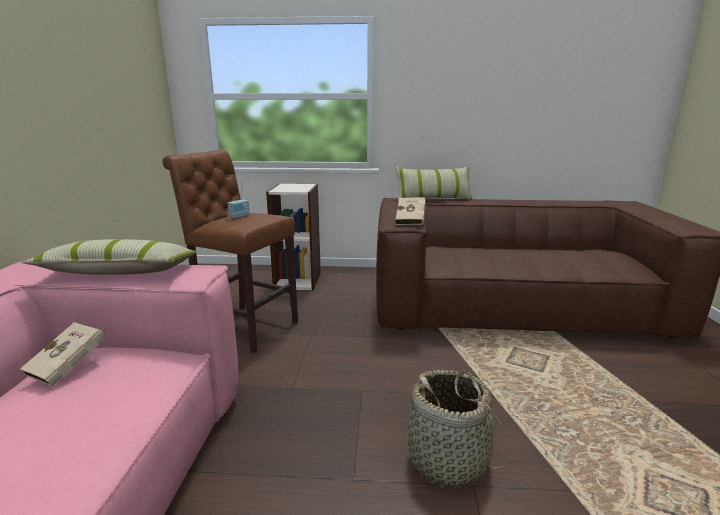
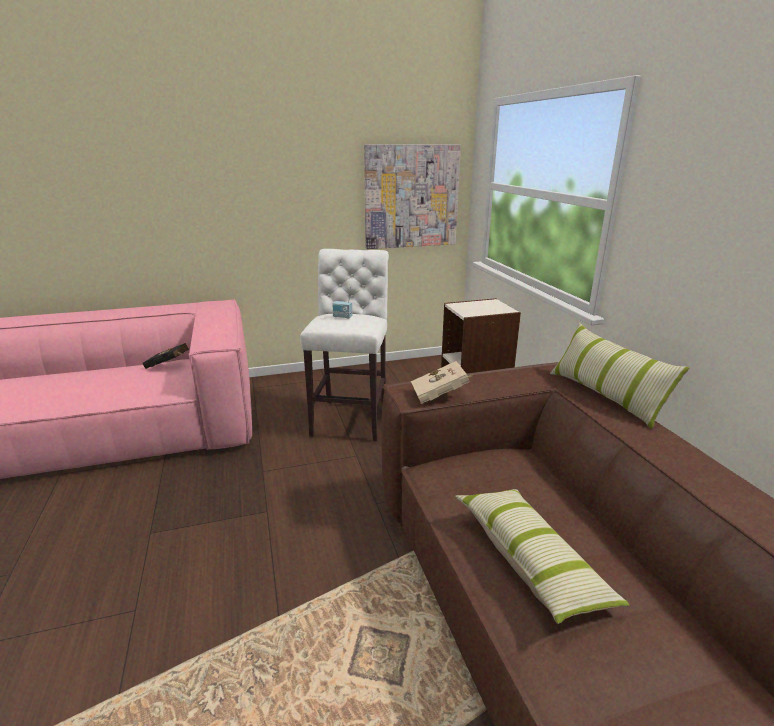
camera: 70 degrees right, 5 degrees up
beige book [20,322,107,387] -> black book [143,343,188,369]
pillow [22,239,197,275] -> pillow moved to [455,489,630,624]
brown stool [163,150,298,353] -> white stool [300,249,389,441]
basket [403,370,512,487] -> none
none -> picture [364,144,461,249]

